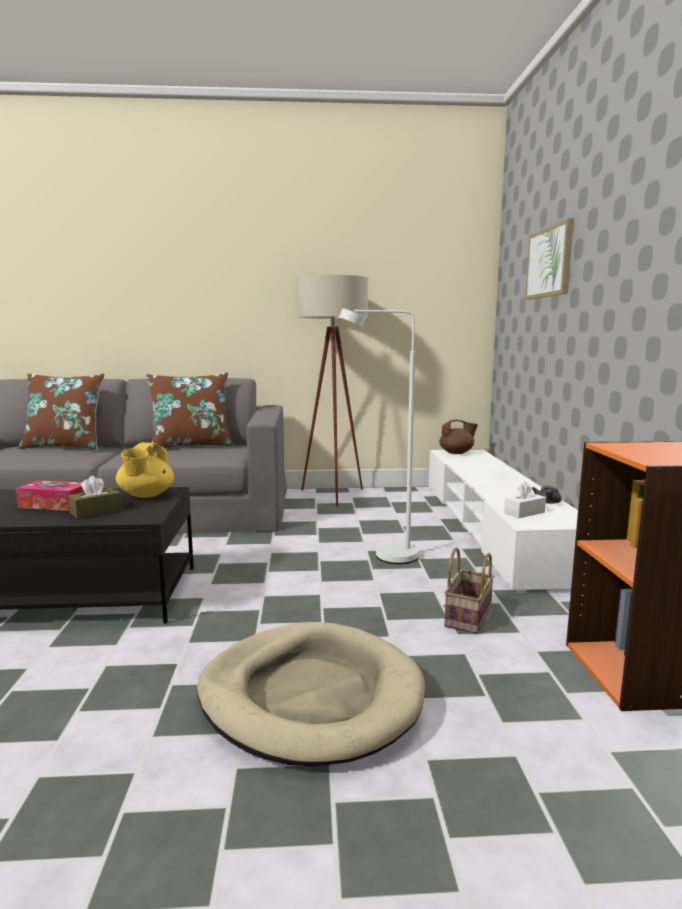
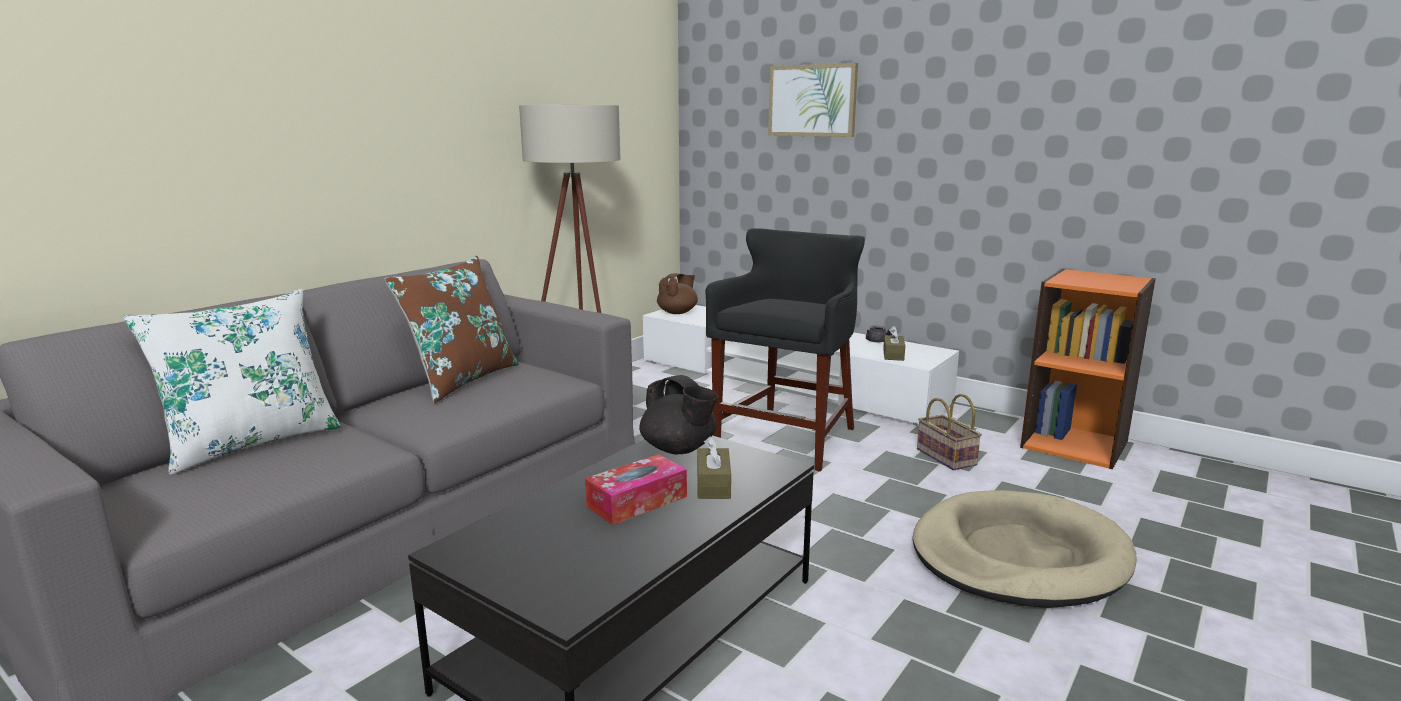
camera: 50 degrees left, 5 degrees up
brown pillow [19,374,104,450] -> white pillow [124,289,341,475]
yellow teapot [116,442,174,498] -> black teapot [639,375,718,455]
white floor lamp [339,309,419,564] -> black stool [705,228,865,472]
white tissue box [504,482,546,518] -> brown tissue box [883,326,905,361]

